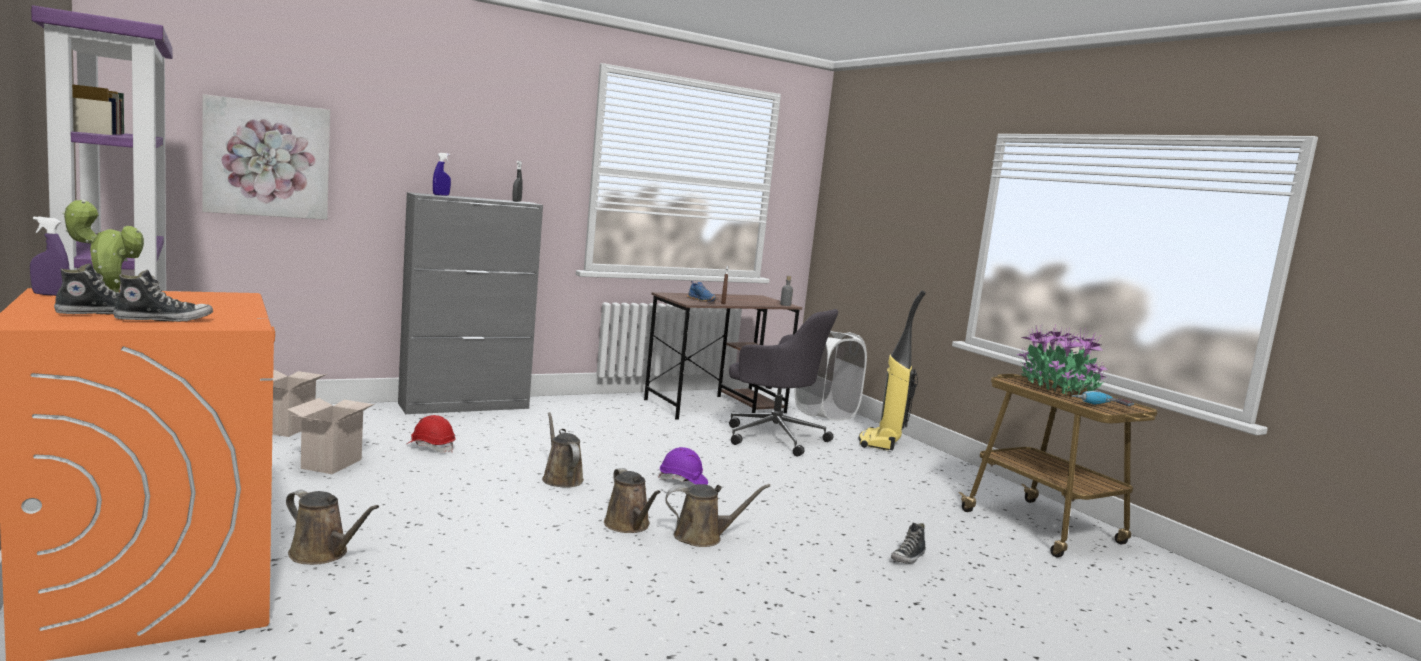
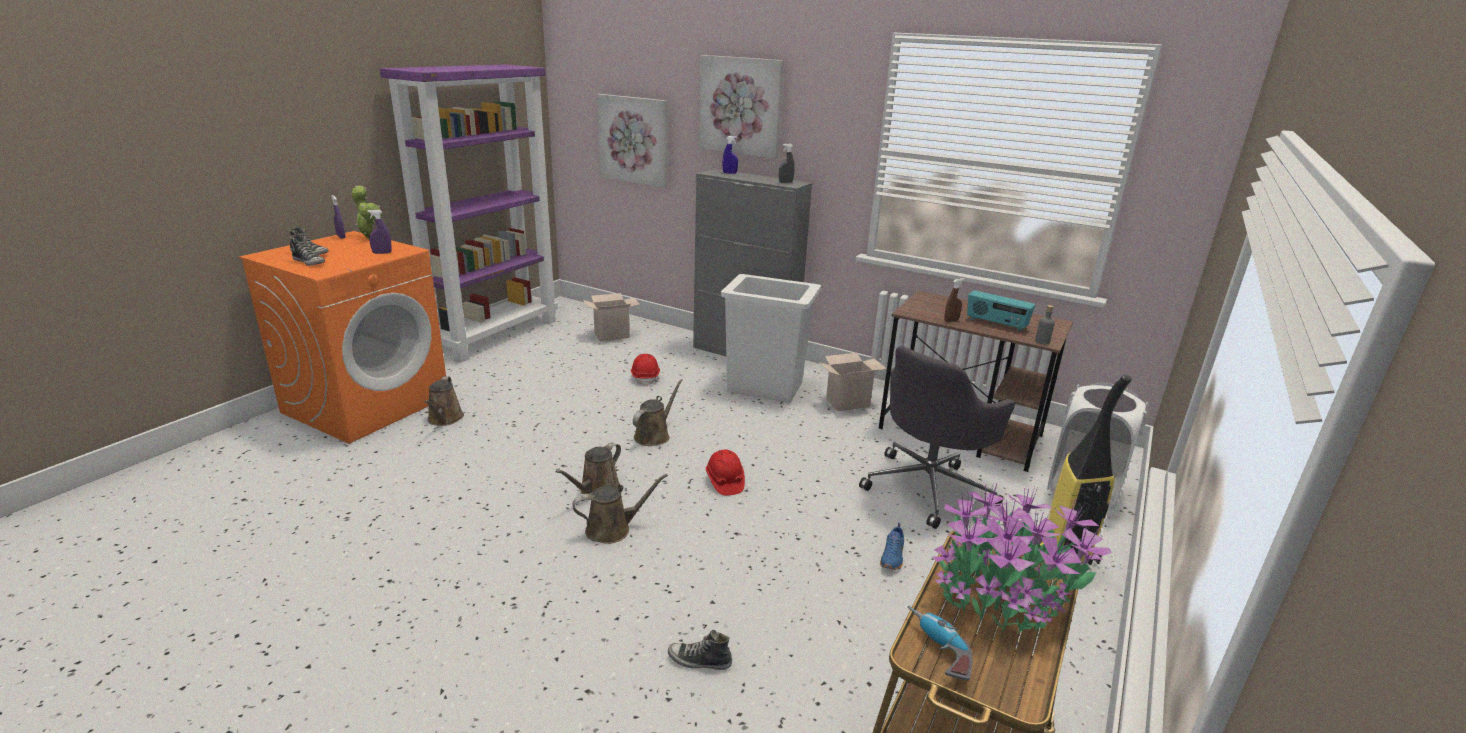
camera: 60 degrees right, 15 degrees up
cardboard box [287,398,376,474] -> cardboard box moved to [819,353,886,411]
purple hard hat [659,447,708,485] -> red hard hat [706,449,745,496]
brown watering can [665,484,770,547] -> brown watering can turned 75 degrees counterclockwise [572,474,668,544]
blue shoe [687,281,716,302] -> blue shoe moved to [880,522,904,570]
grey office chair [729,309,838,457] -> grey office chair turned 45 degrees clockwise [859,346,1016,529]
none -> purple spray bottle [367,210,392,254]
none -> picture [699,55,784,159]
none -> white trash can [721,274,821,403]
none -> radio [967,290,1035,332]

